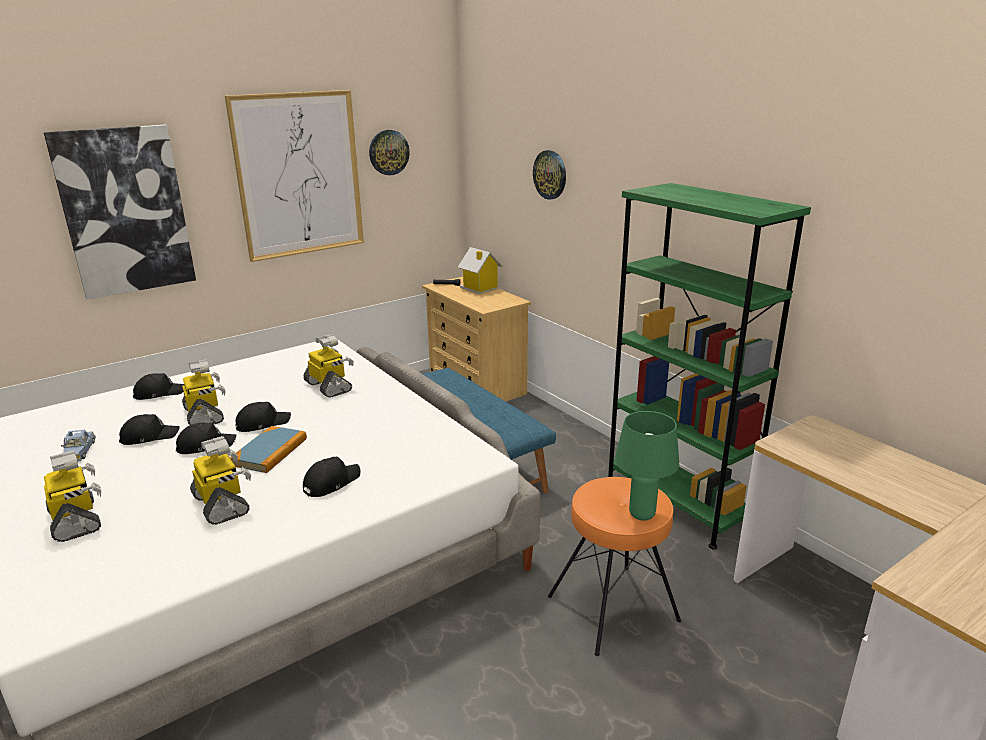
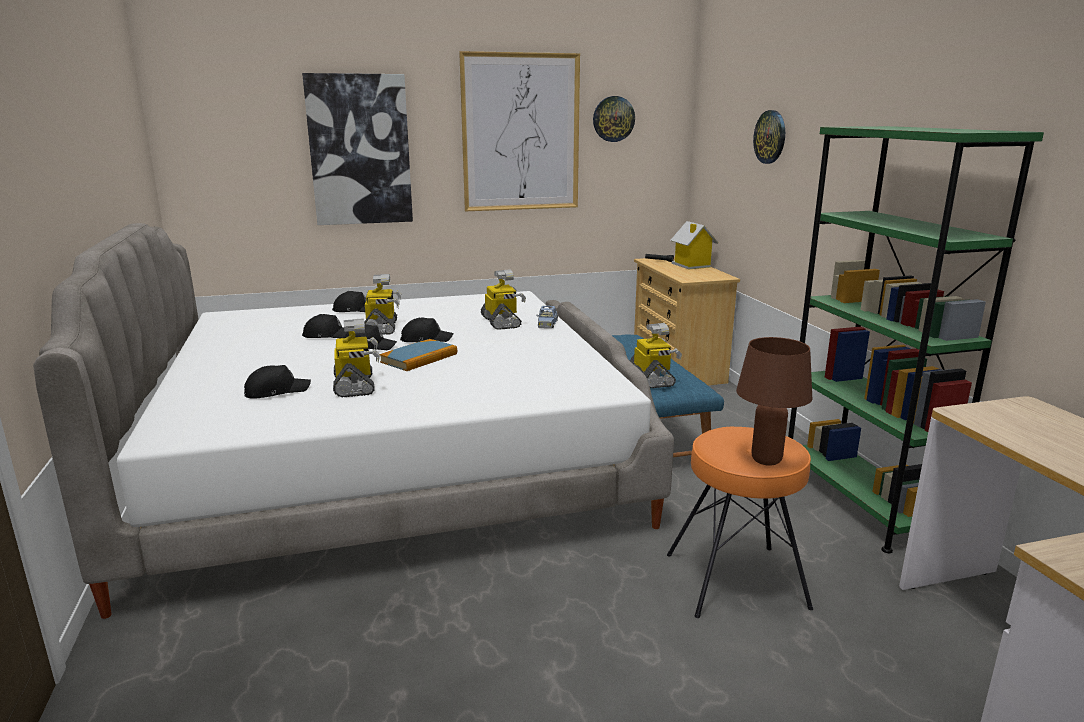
camera: 20 degrees right, 5 degrees down
toy robot [44,450,101,542] -> toy robot moved to [629,323,682,388]
blue toy car [61,430,96,461] -> blue toy car moved to [536,306,558,329]
black cap [303,457,360,497] -> black cap moved to [244,365,311,399]
green table lamp [615,411,679,521] -> brown table lamp [736,337,812,466]

